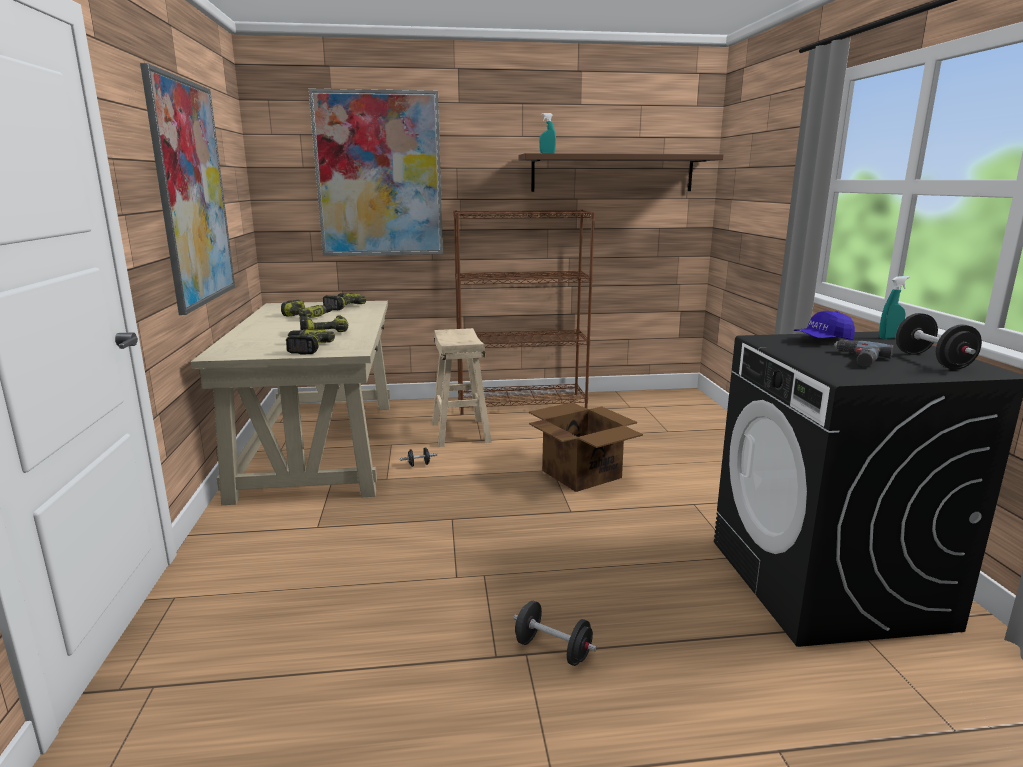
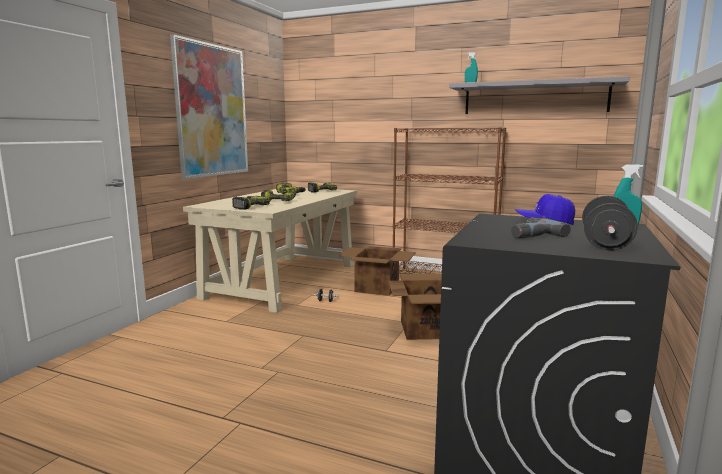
camera: 30 degrees right, 5 degrees down
picture [309,89,443,256] -> none
beige stool [432,328,492,447] -> cardboard box [338,246,416,296]
black dumbbell [513,601,597,666] -> none
brown shelf [519,153,724,192] -> grey shelf [449,76,630,114]

